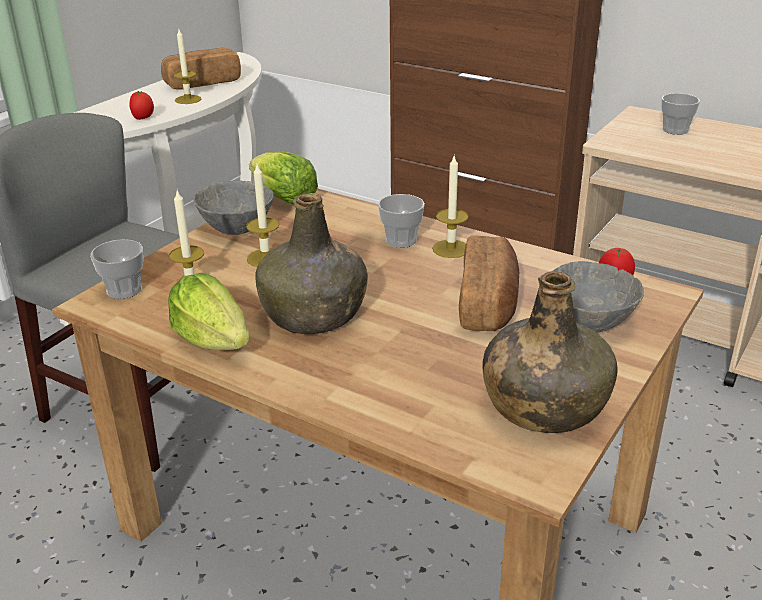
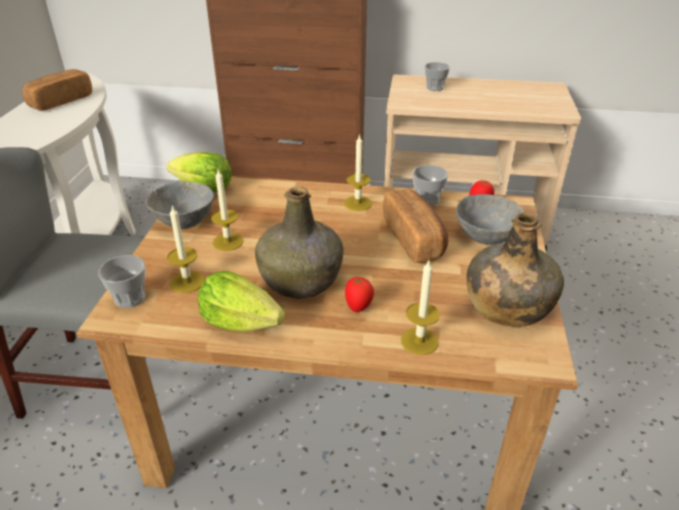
camera: 25 degrees left, 5 degrees up
tomato [129,91,154,120] -> tomato moved to [345,276,374,312]
candle [173,29,201,104] -> candle moved to [401,261,440,355]
cup [378,194,425,248] -> cup moved to [413,165,448,206]

